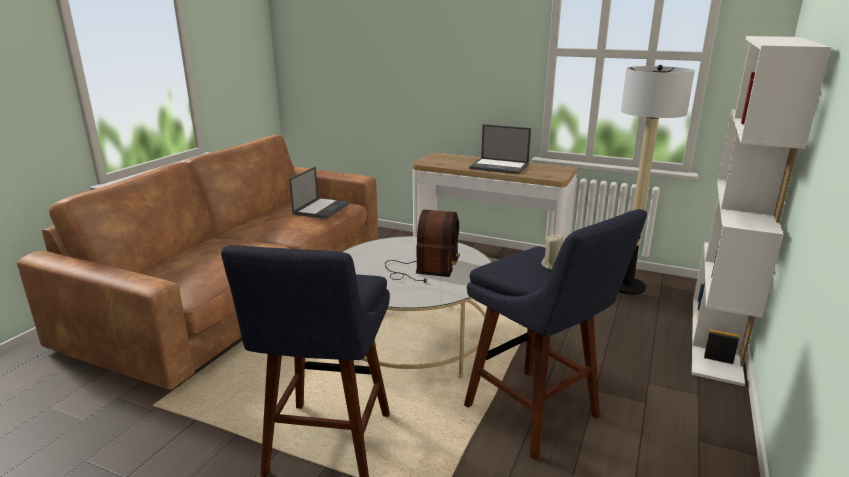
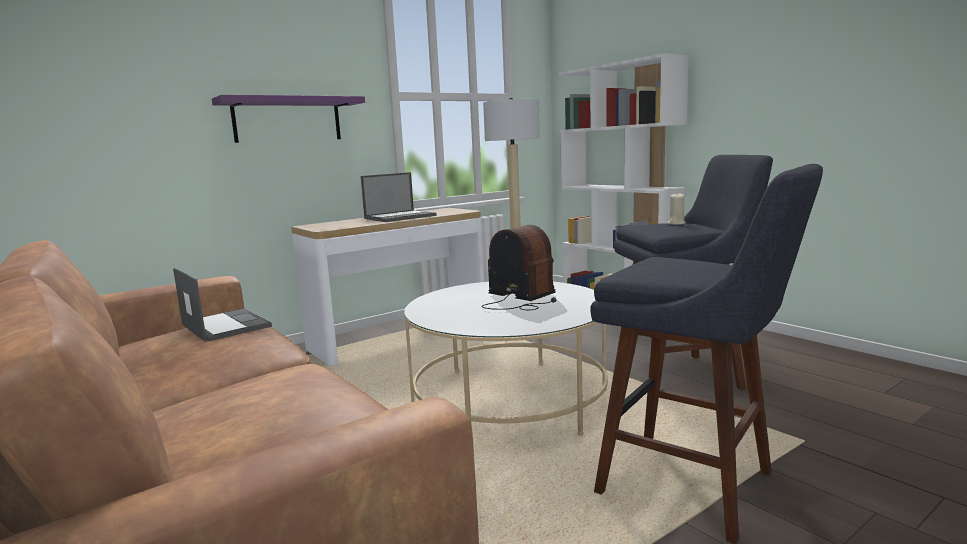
camera: 60 degrees left, 10 degrees down
none -> purple shelf [212,95,365,143]

